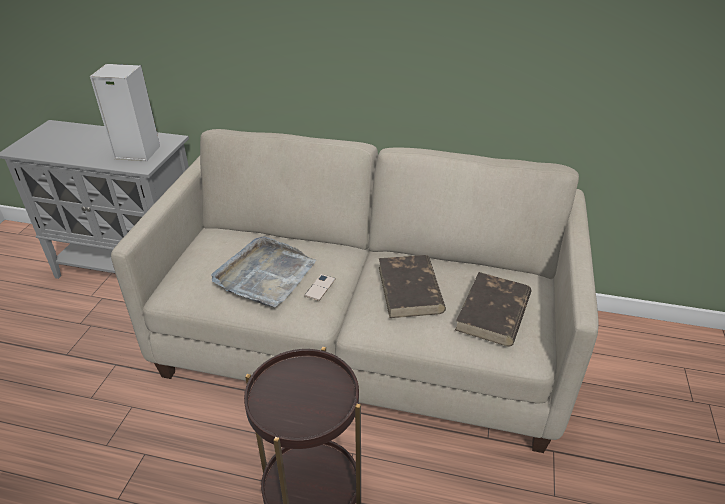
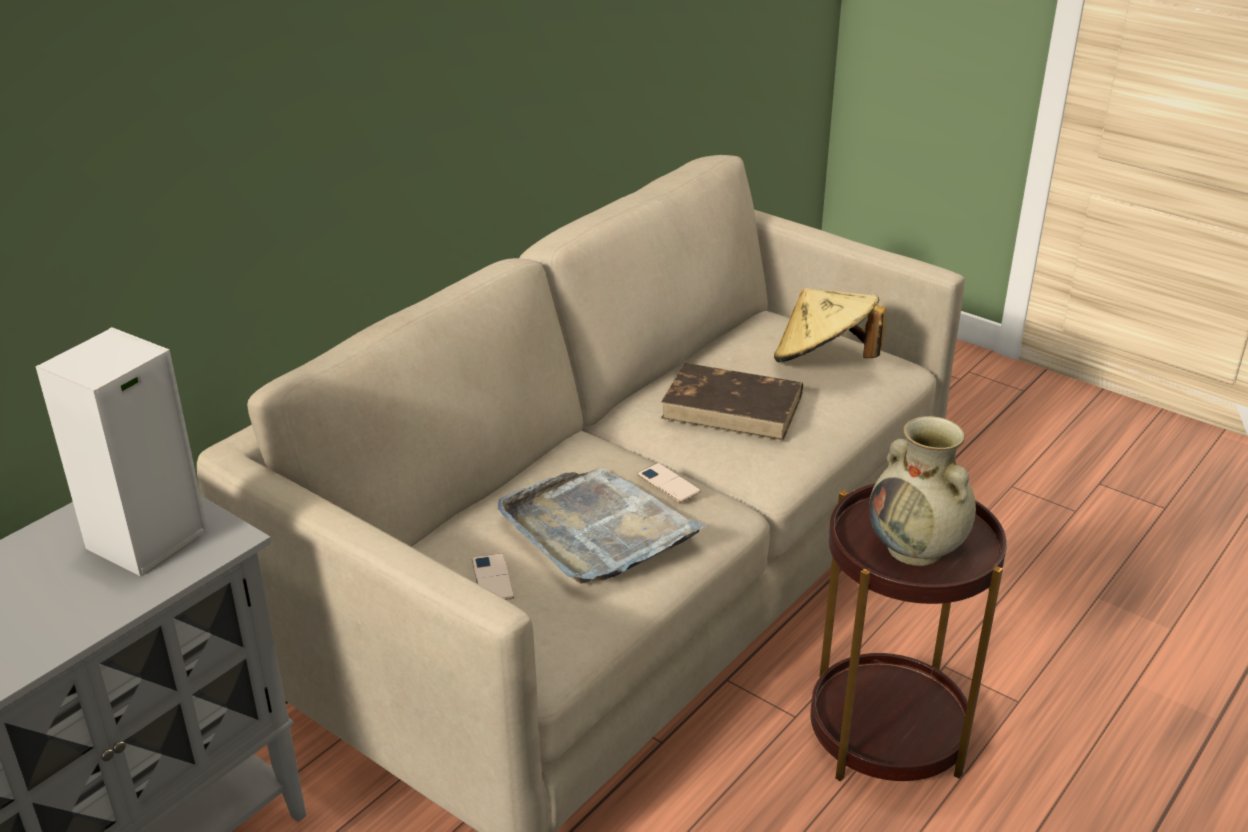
camera: 65 degrees left, 5 degrees down
brown book [455,272,532,347] -> beige hat [774,288,886,362]
none -> phone [472,553,514,600]
none -> beige vase [869,416,976,566]

